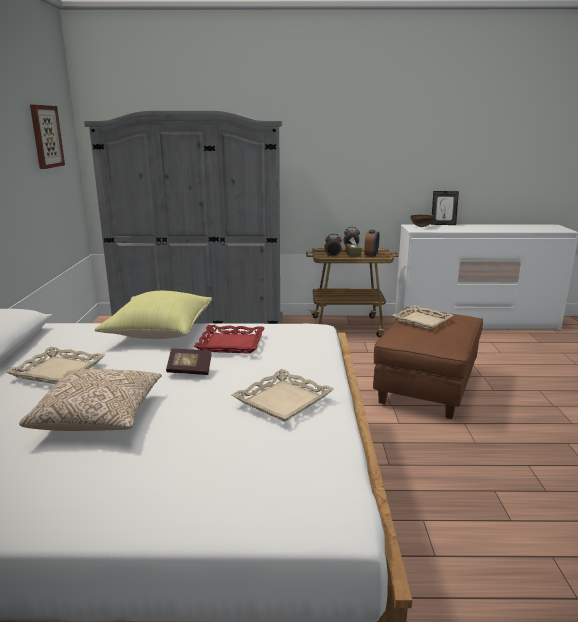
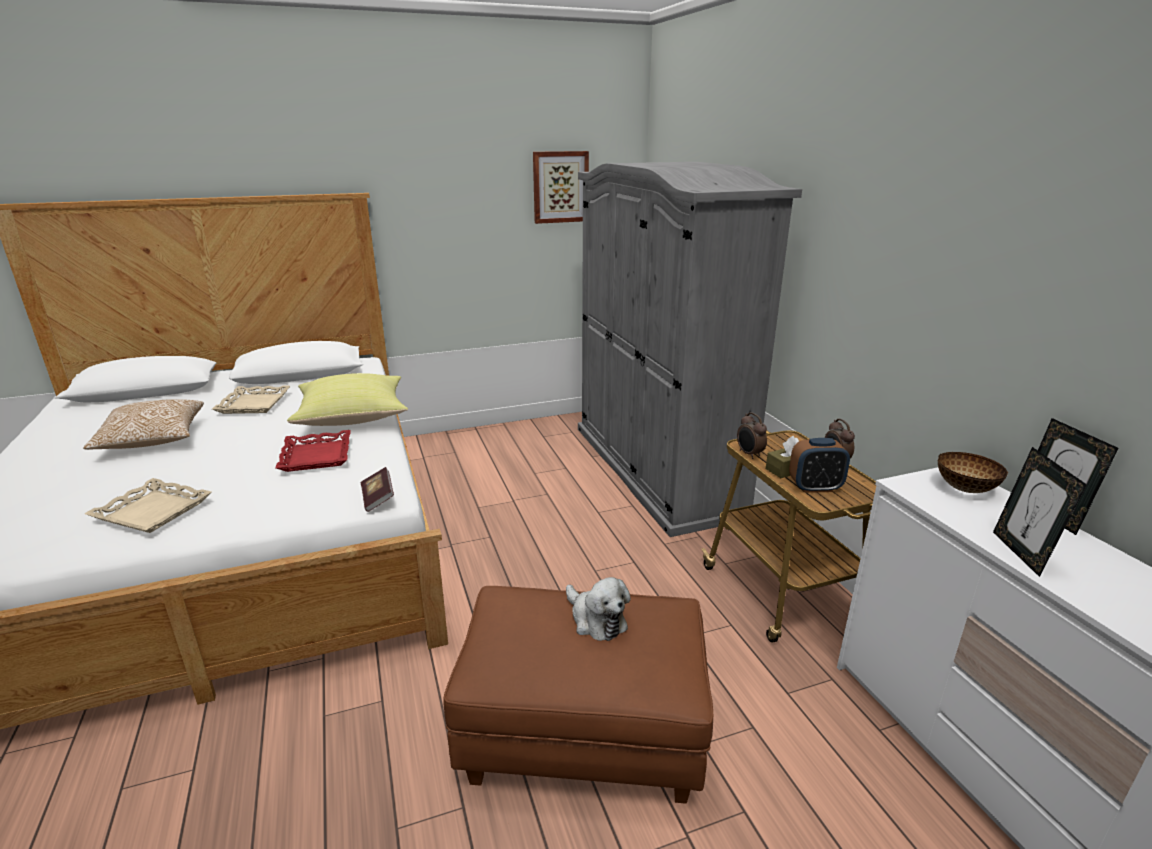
camera: 70 degrees right, 5 degrees up
book [166,348,212,375] -> book moved to [361,467,394,512]
beige tray [392,305,454,330] -> plush toy [566,577,631,641]
none -> picture frame [993,447,1087,577]

